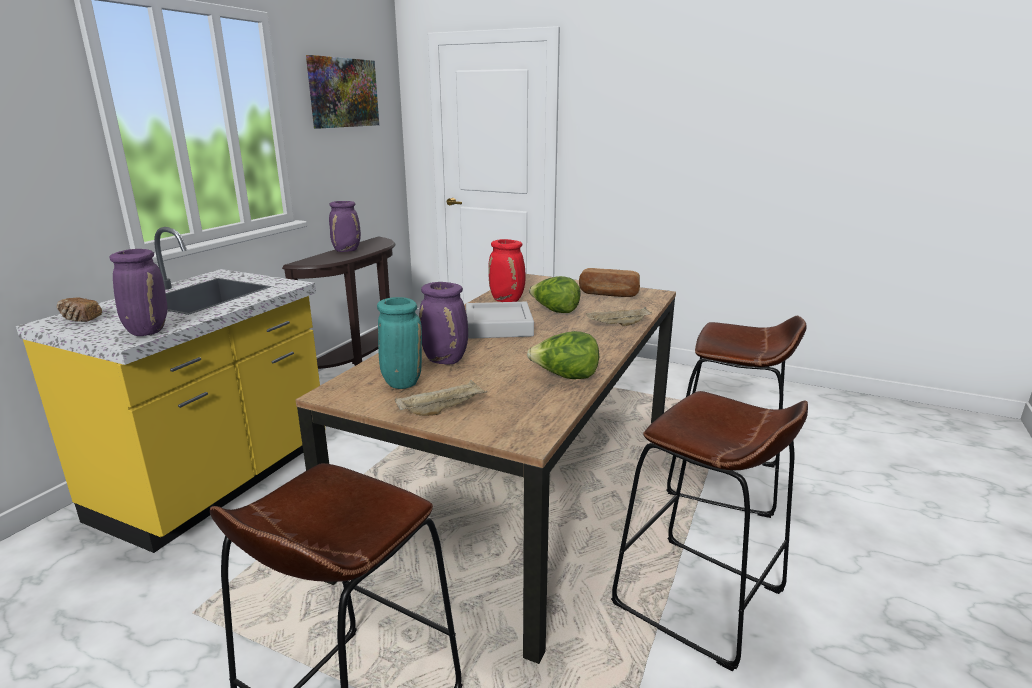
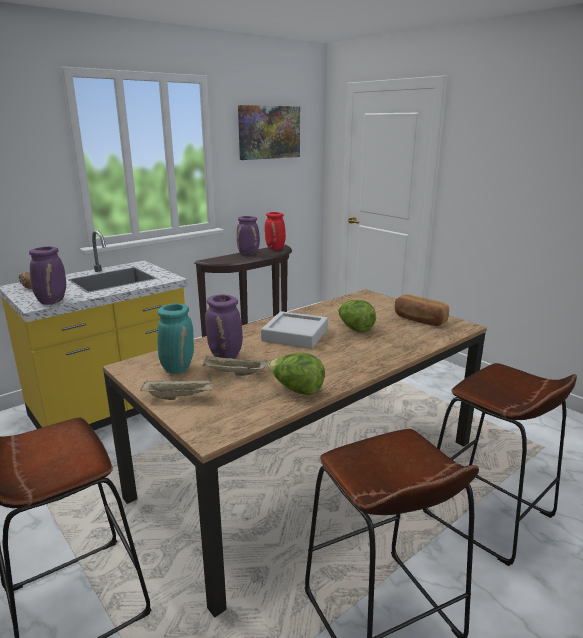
camera: 25 degrees right, 0 degrees up
red vase [488,239,525,302] -> red vase moved to [265,212,286,250]
beige tray [586,307,652,326] -> beige tray moved to [202,355,267,376]

